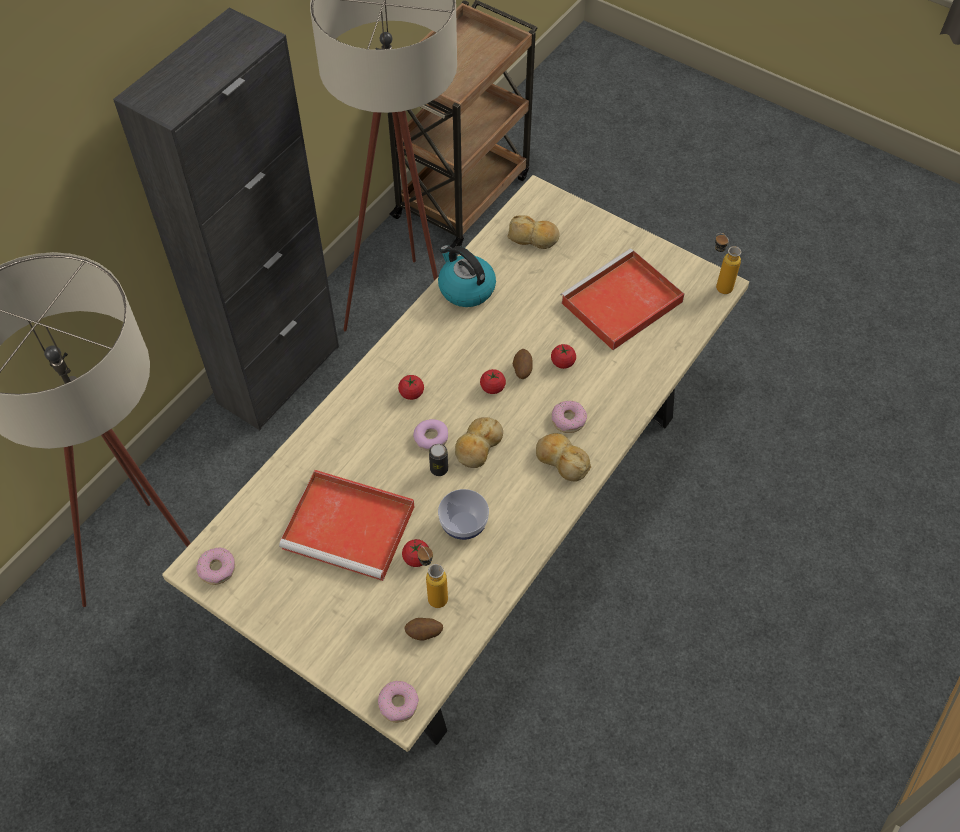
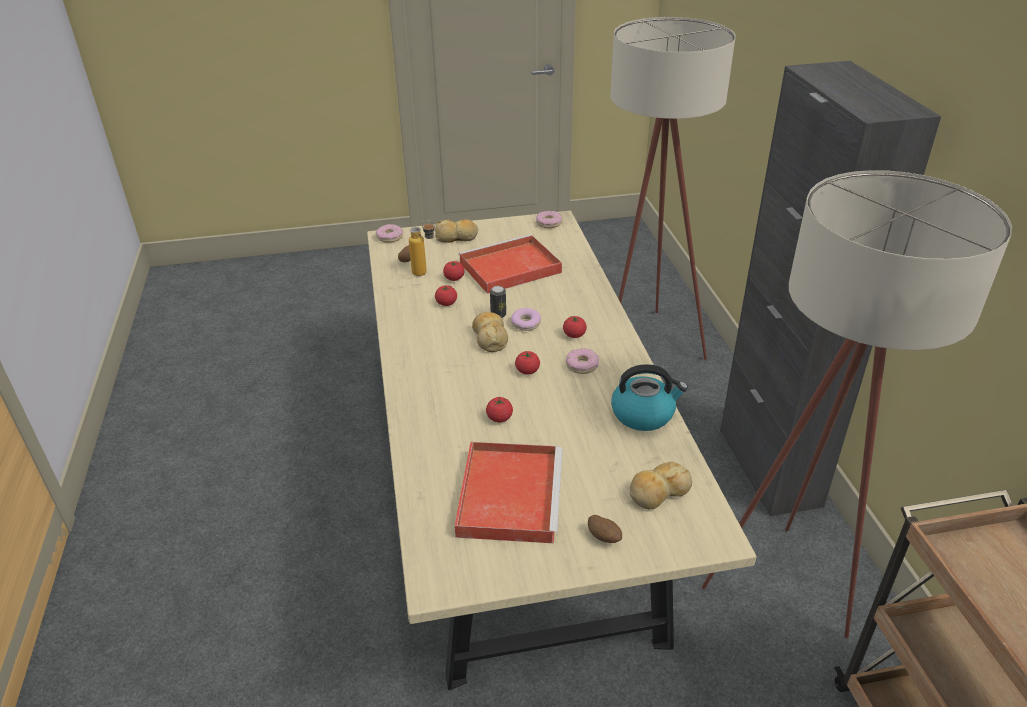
camera: 135 degrees right, 20 degrees down
bowl [438,489,489,540] -> tomato [435,285,457,306]
potato [513,349,533,379] -> potato moved to [588,515,622,543]
bread [536,433,591,482] -> bread moved to [435,219,478,243]
donut [552,401,587,433] -> donut moved to [566,348,599,374]
bottle [715,233,741,294] -> none

